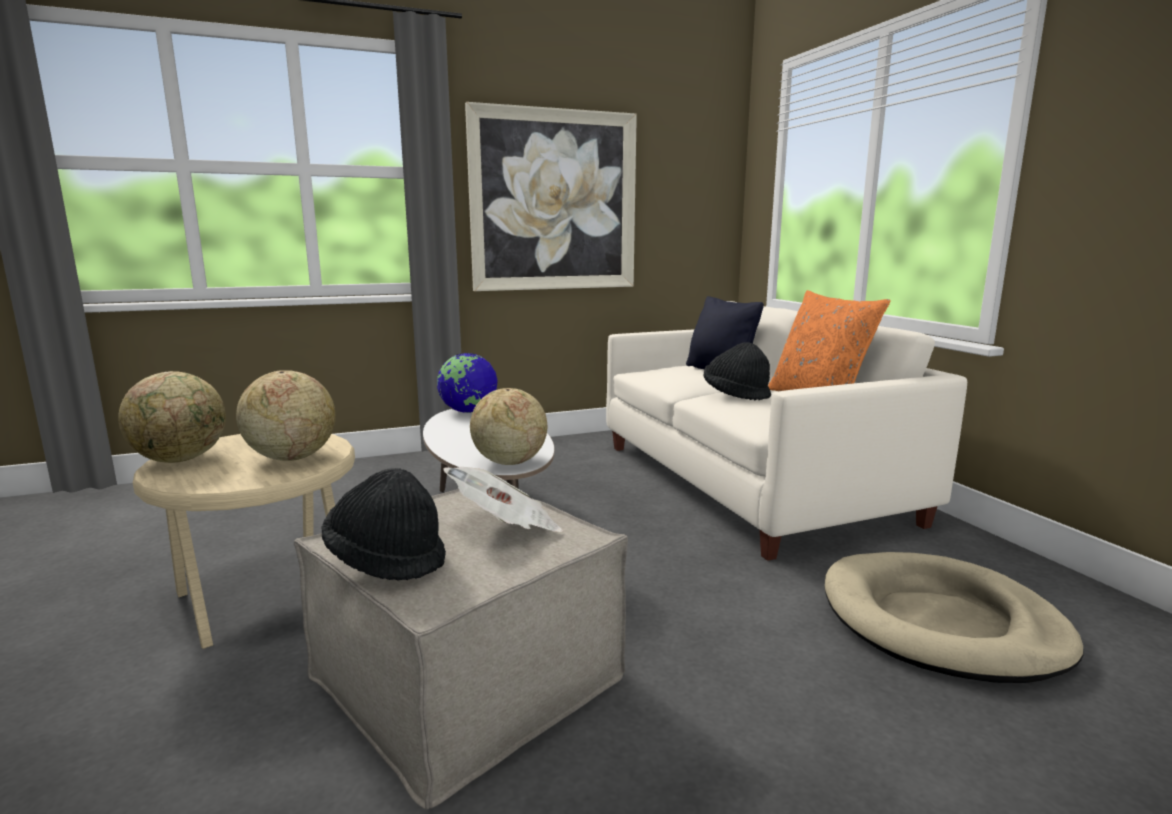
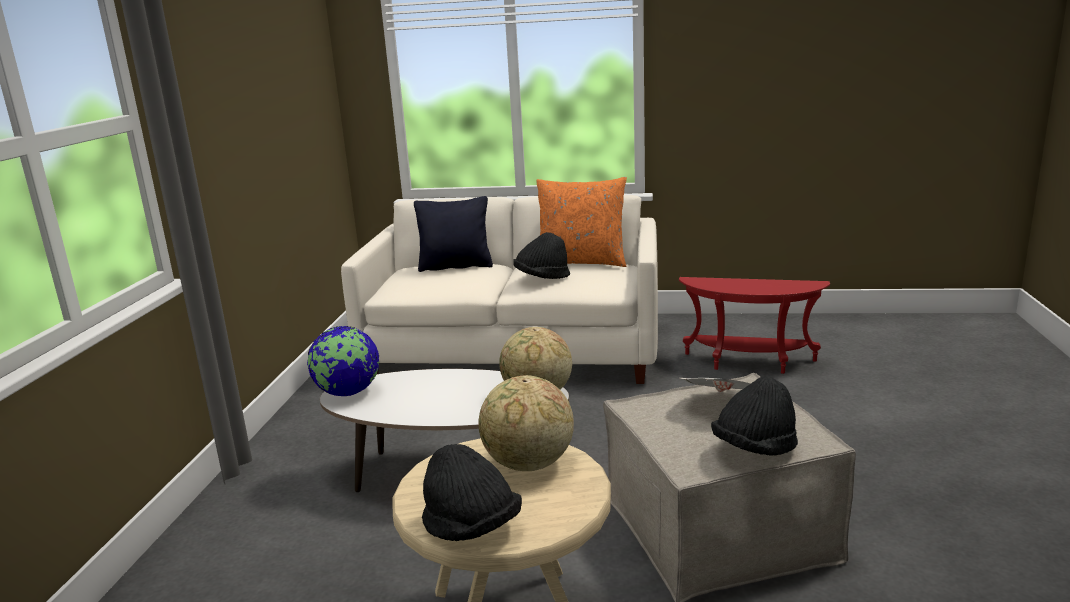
camera: 60 degrees left, 5 degrees up
globe [118,371,226,463] -> black hat [422,444,522,541]
picture [465,102,637,291] -> none
beige dog bed [824,552,1083,683] -> red side table [679,277,830,374]

